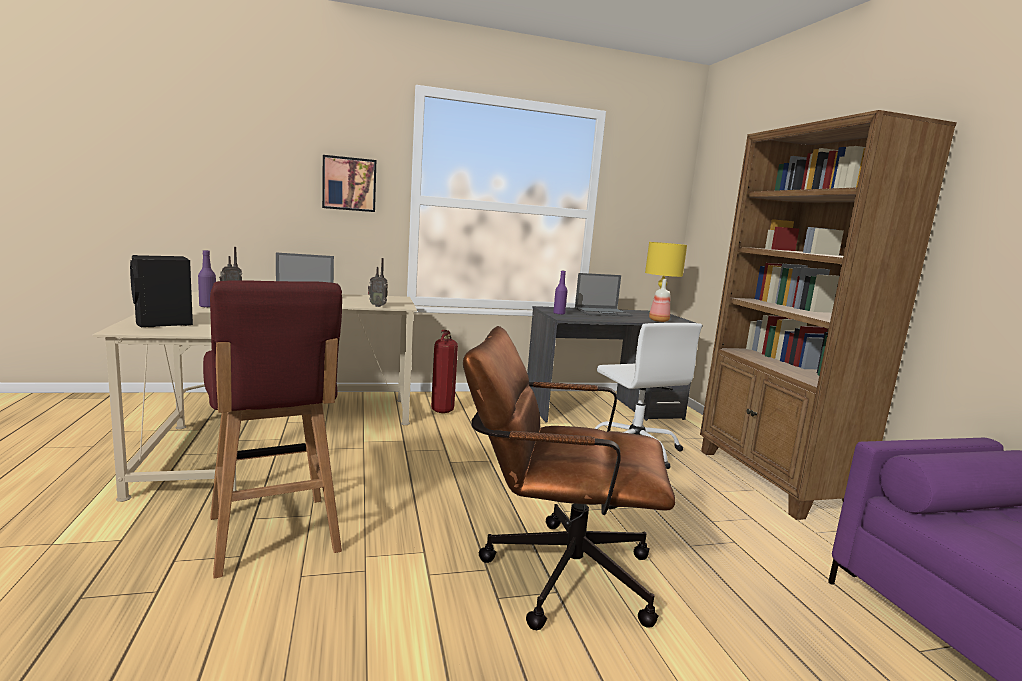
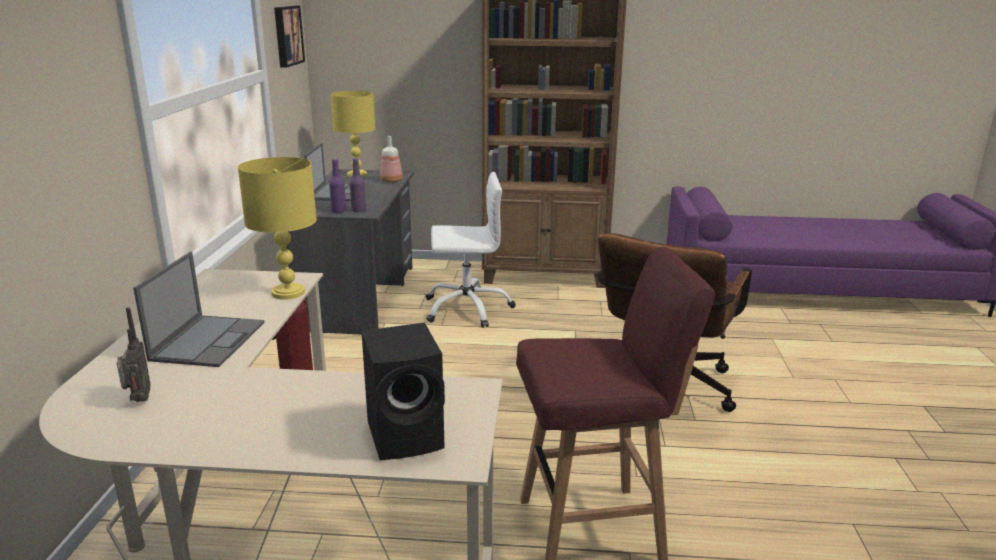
camera: 70 degrees left, 10 degrees up
purple bottle [198,250,216,308] -> purple bottle moved to [350,158,366,212]
picture [322,155,376,212] -> picture moved to [274,6,305,68]
radio [368,258,388,307] -> yellow table lamp [238,157,317,300]

